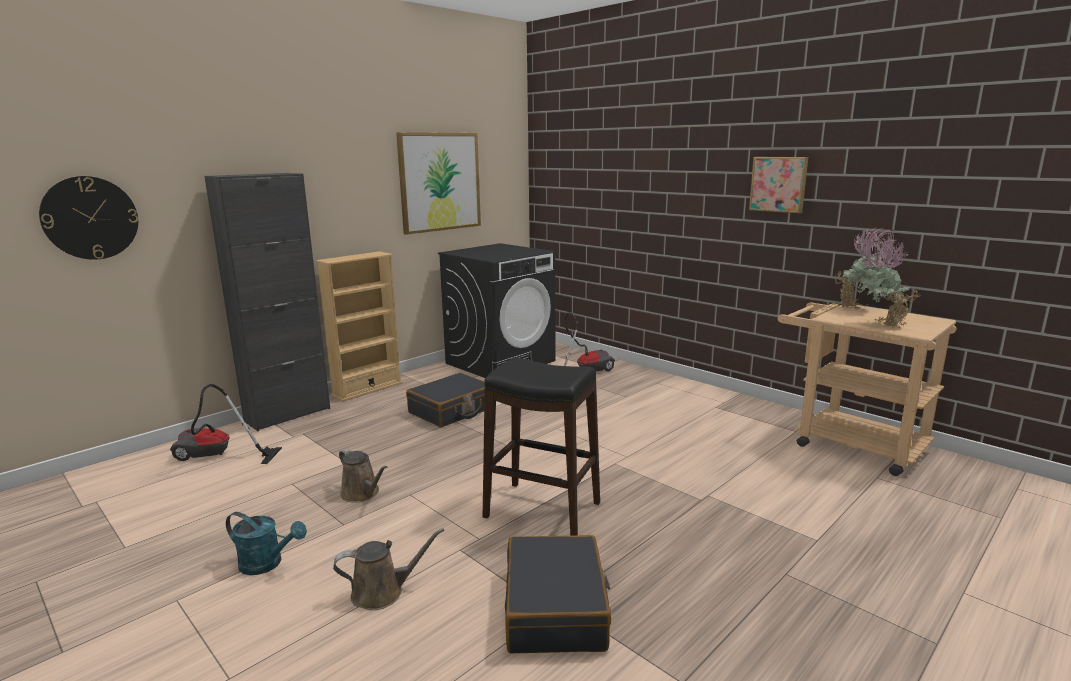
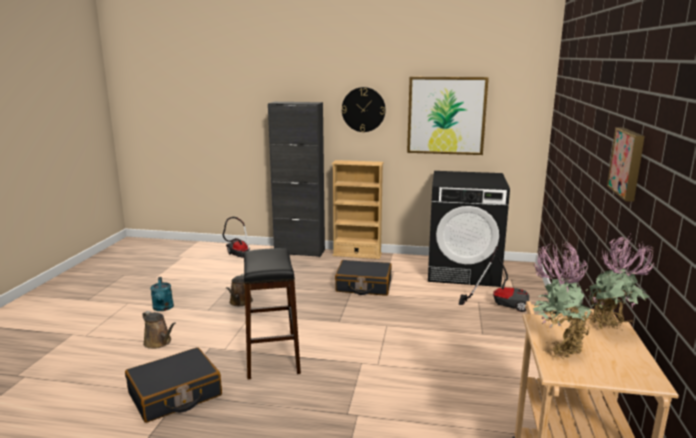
camera: 55 degrees right, 0 degrees up
wall clock [39,176,138,260] -> wall clock moved to [342,87,386,132]

